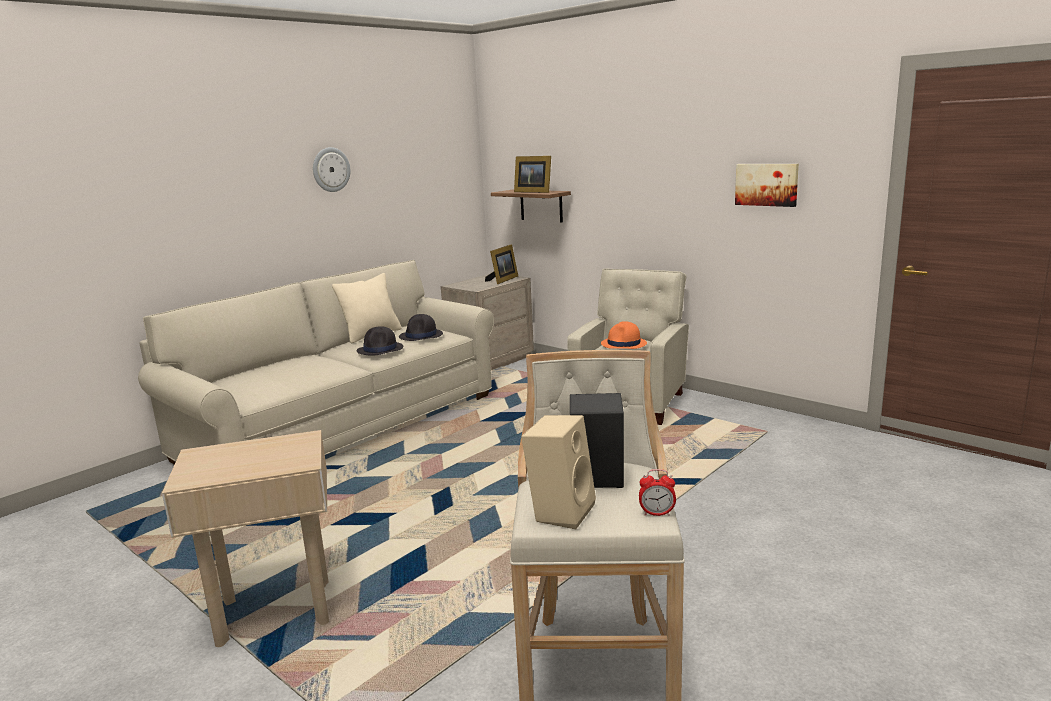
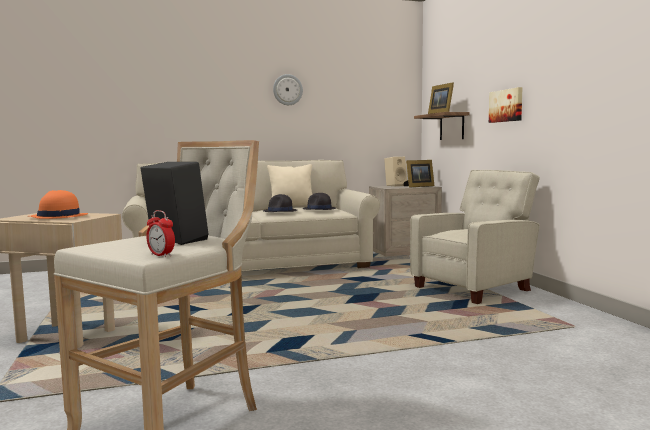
camera: 30 degrees right, 10 degrees down
beige speaker [521,415,596,529] -> beige speaker moved to [384,157,407,187]
orange hat [601,321,647,349] -> orange hat moved to [30,190,88,219]
picture [735,164,799,207] -> picture moved to [489,87,523,123]

